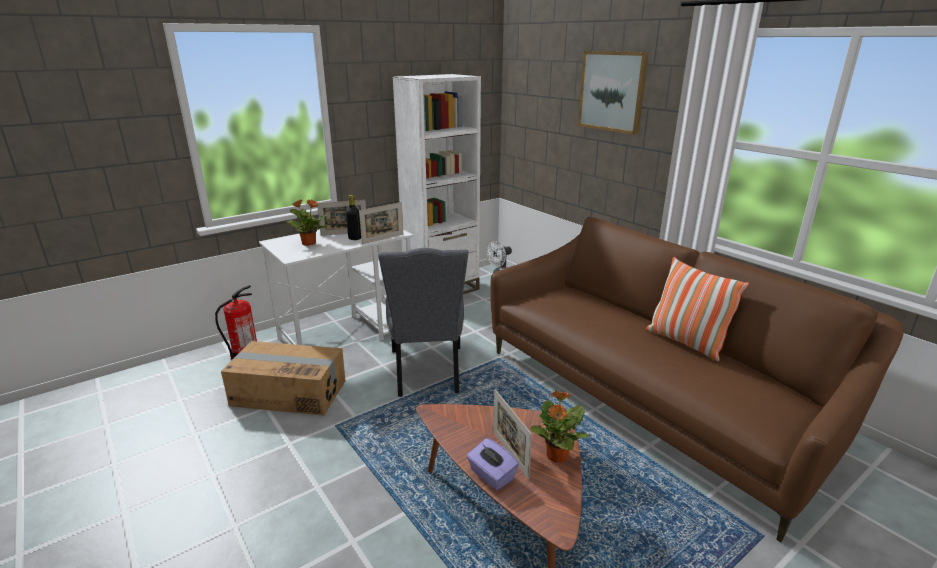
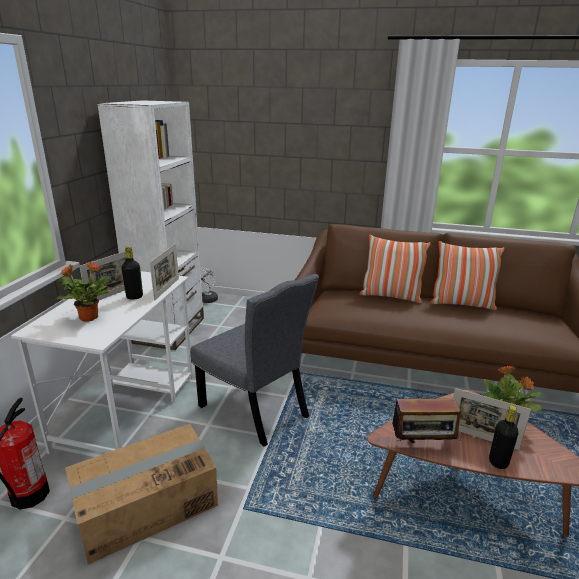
camera: 40 degrees left, 0 degrees up
purple tissue box [467,438,519,491] -> black bottle [489,405,519,469]
picture [578,51,649,135] -> none
none -> pillow [359,235,431,303]
none -> radio [392,397,461,449]

